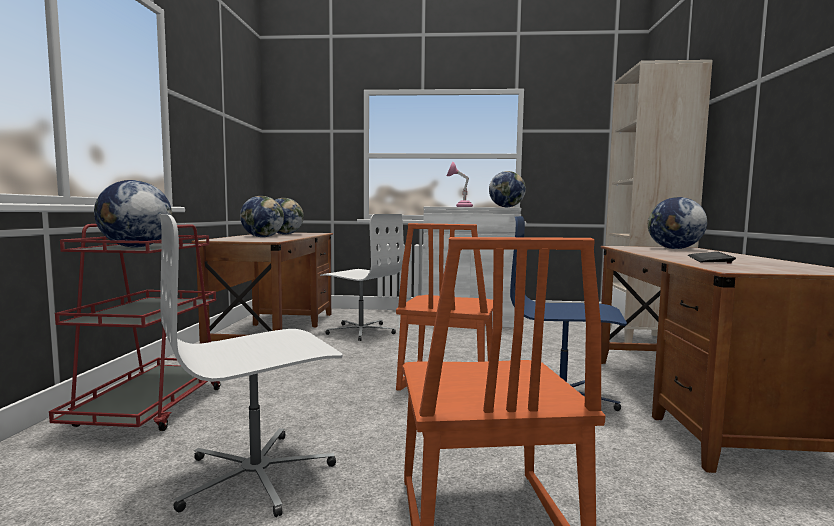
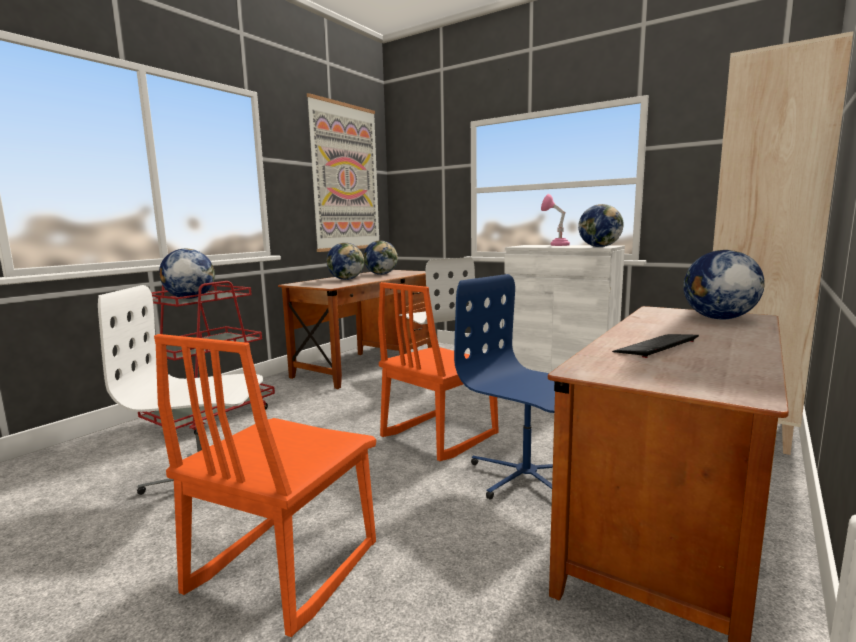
camera: 30 degrees right, 5 degrees up
none -> picture [307,93,379,252]

